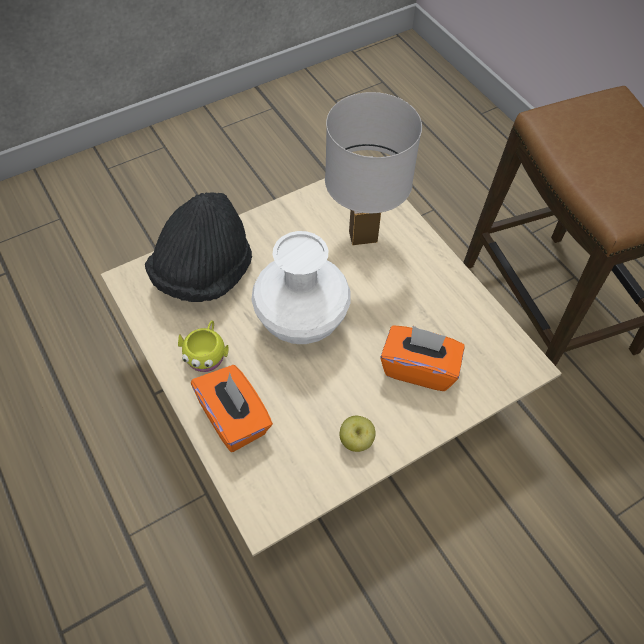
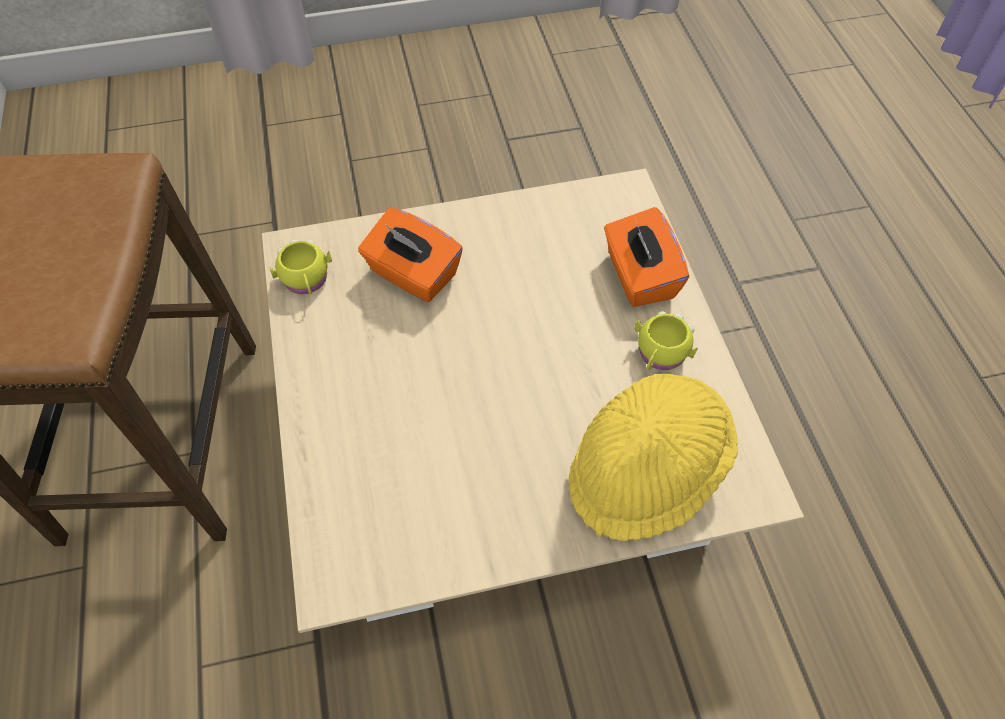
camera: 160 degrees left, 0 degrees up
black hat [145,193,252,302] -> yellow hat [569,374,738,541]
white vase [252,231,351,344] -> none
white table lamp [325,92,422,245] -> none
apple [340,416,376,452] -> none
none -> yellow mug [269,239,332,295]

